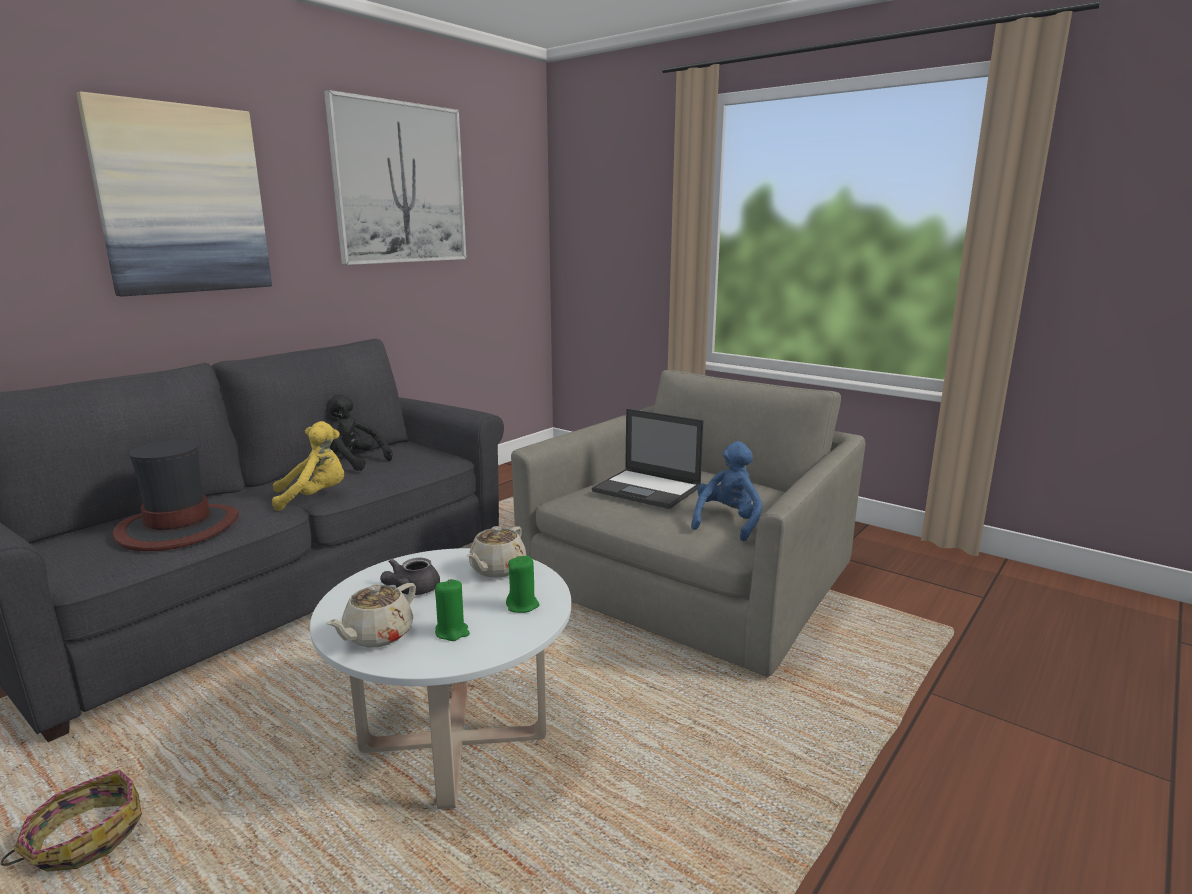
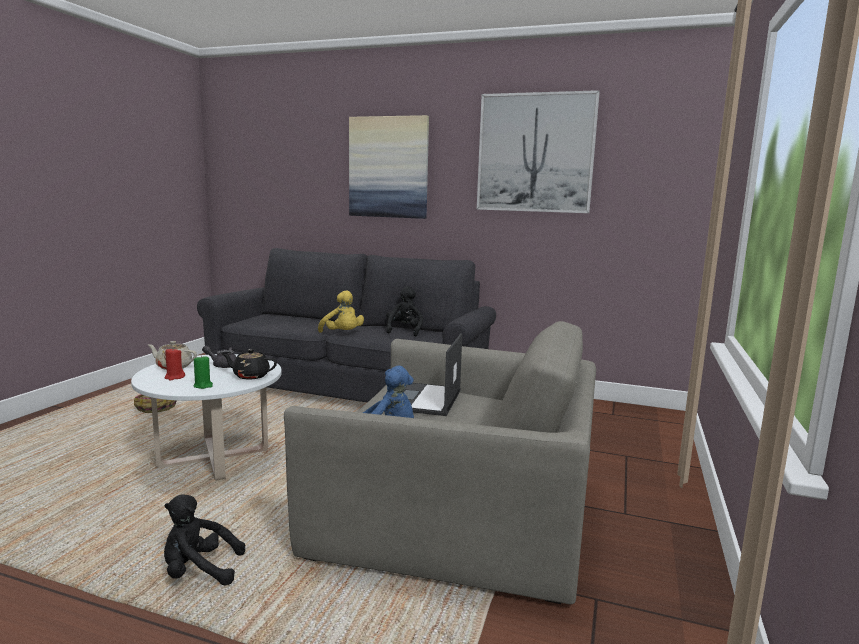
camera: 70 degrees right, 5 degrees down
hat [113,440,239,551] -> none
green candle [435,579,470,641] -> red candle [165,349,185,380]
beige teapot [467,526,526,578] -> black teapot [222,349,277,379]
none -> black plush toy [164,494,245,586]

